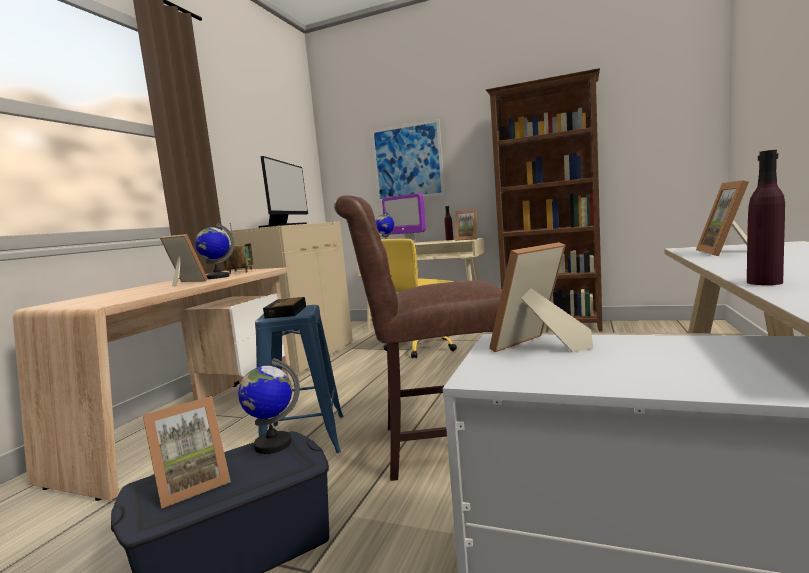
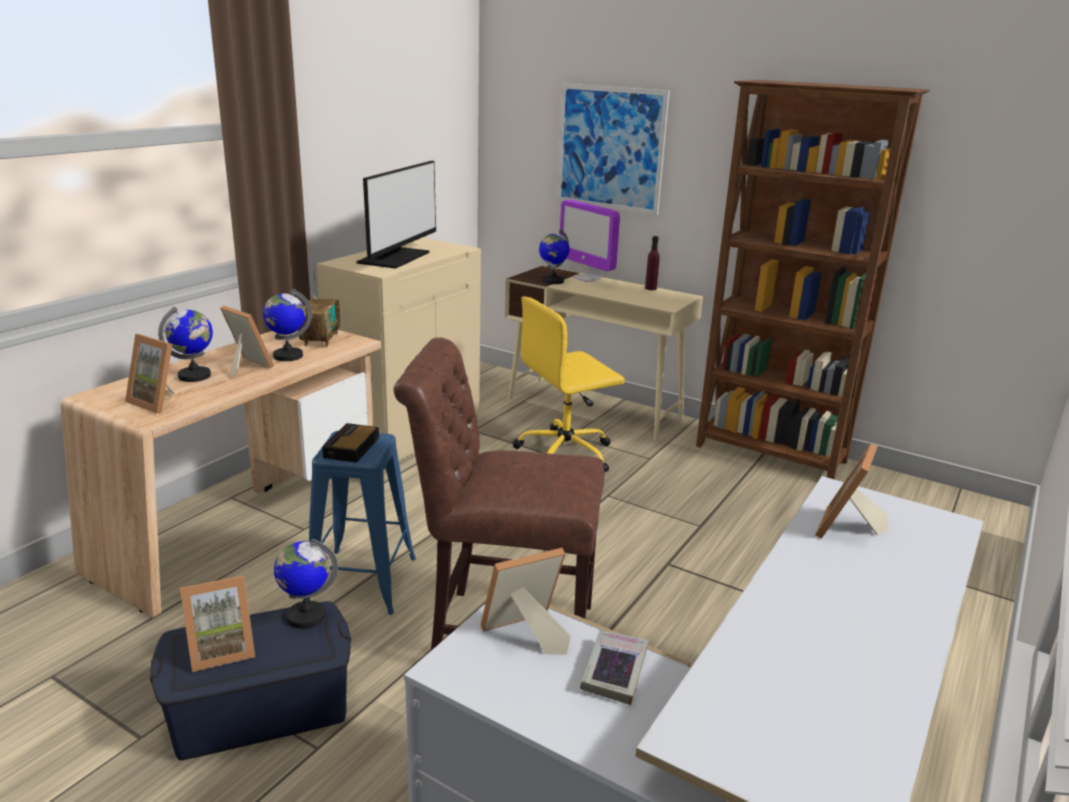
camera: 10 degrees right, 15 degrees up
picture frame [455,209,477,241] -> picture frame moved to [125,334,175,414]
purple bottle [747,150,785,285] -> none
none -> globe [158,306,213,382]
none -> book [580,630,648,705]

